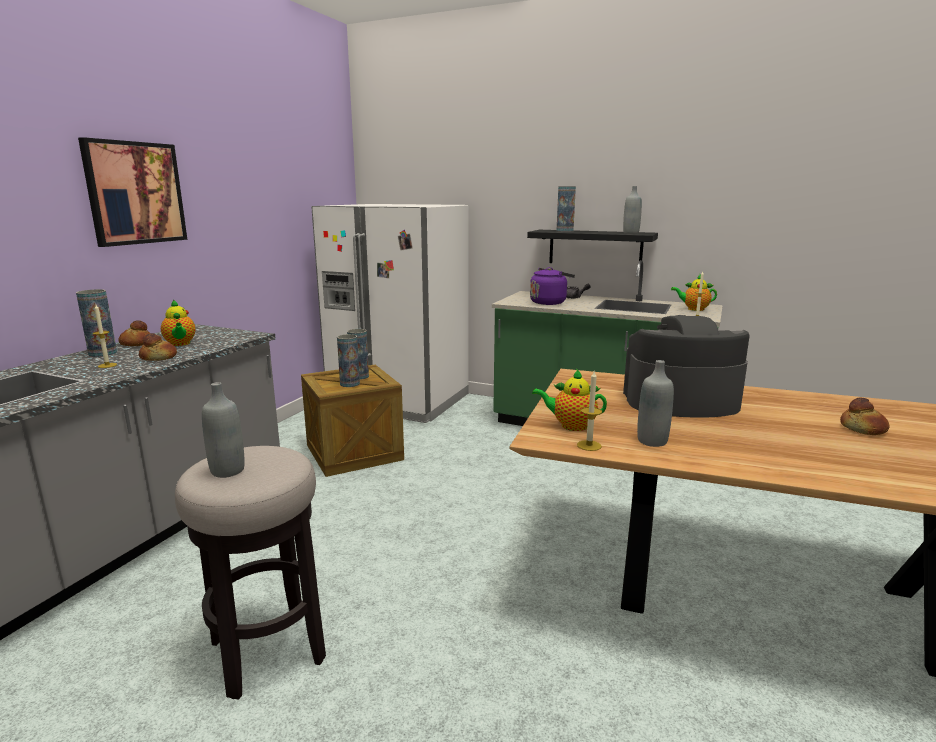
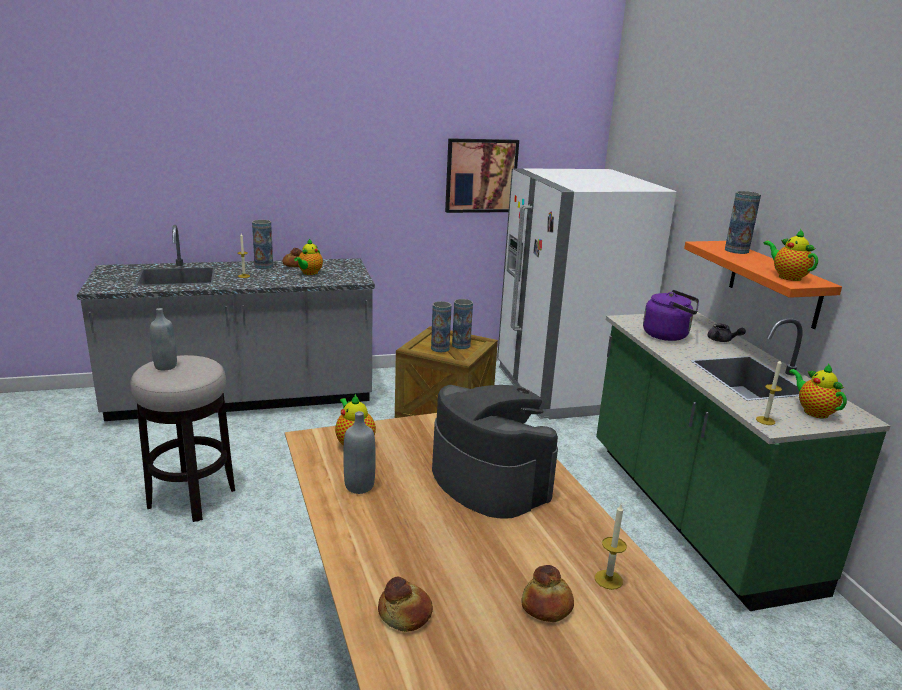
camera: 50 degrees right, 5 degrees up
picture [78,137,187,247] -> picture moved to [445,138,519,213]
bread [139,333,177,361] -> bread moved to [378,576,433,632]
black shelf [527,230,658,263] -> orange shelf [684,241,842,329]
candle [577,371,602,451] -> candle moved to [595,504,627,590]
grey bottle [623,186,642,234] -> teapot [763,229,818,281]

